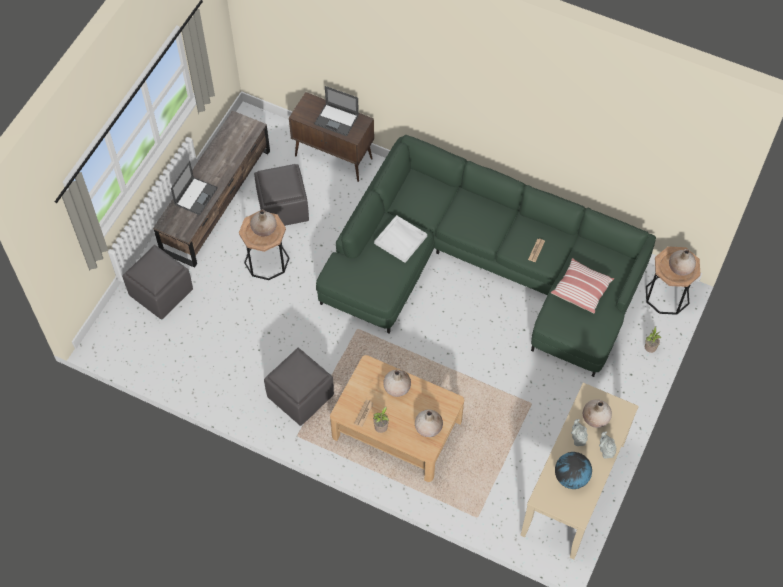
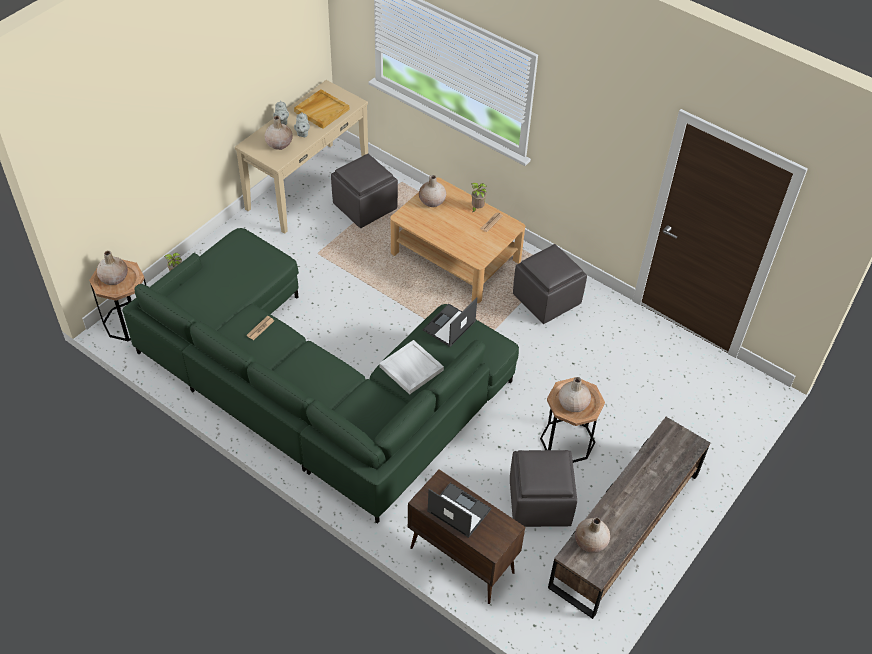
camera: 170 degrees left, 10 degrees down
grey ottoman [122,245,193,320] -> grey ottoman moved to [331,153,398,228]
laptop [171,161,218,215] -> laptop moved to [422,298,477,347]
beige vase [383,369,411,397] -> beige vase moved to [575,518,610,553]
pillow [551,258,614,313] -> none
globe [555,452,592,489] -> beige tray [294,89,350,129]

